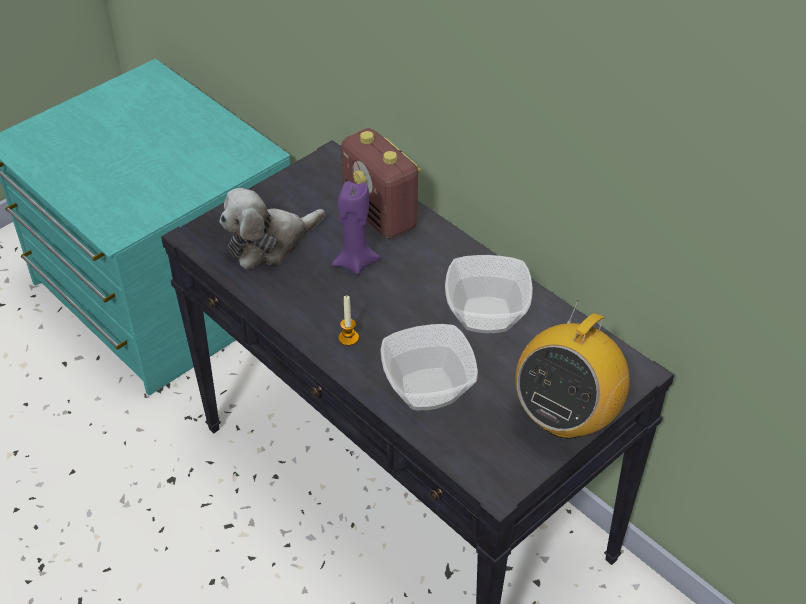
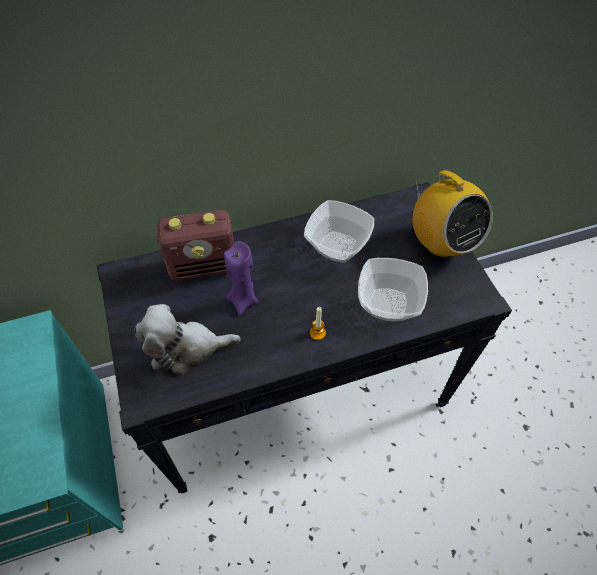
camera: 65 degrees left, 10 degrees up
plush toy [219,188,325,269] -> plush toy turned 90 degrees clockwise [134,304,241,375]

